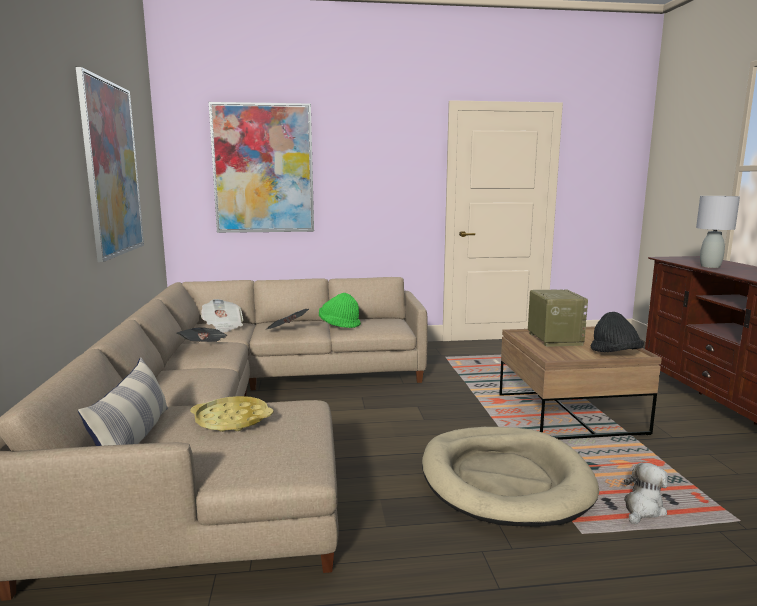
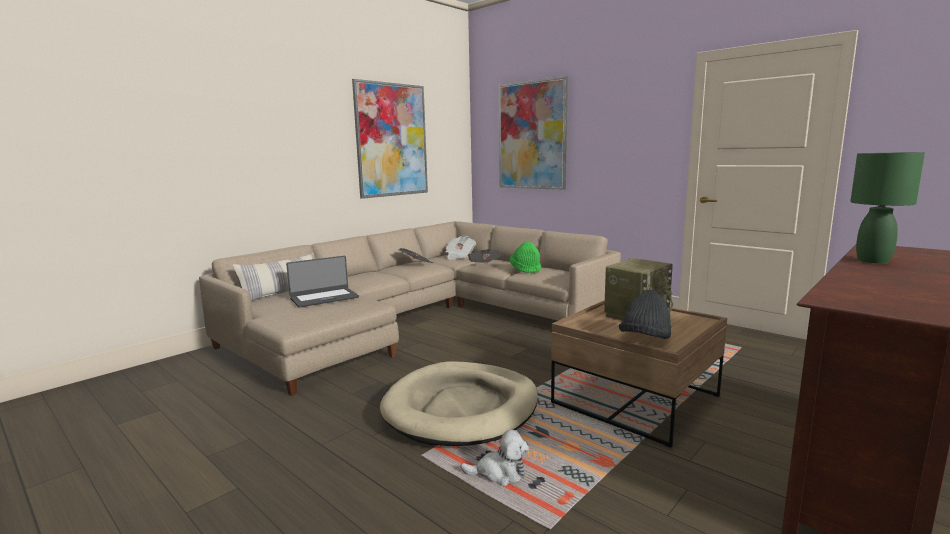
camera: 50 degrees right, 0 degrees up
yellow tray [190,396,273,432] -> laptop [286,256,359,308]
grey table lamp [696,196,740,268] -> green table lamp [850,152,925,264]

